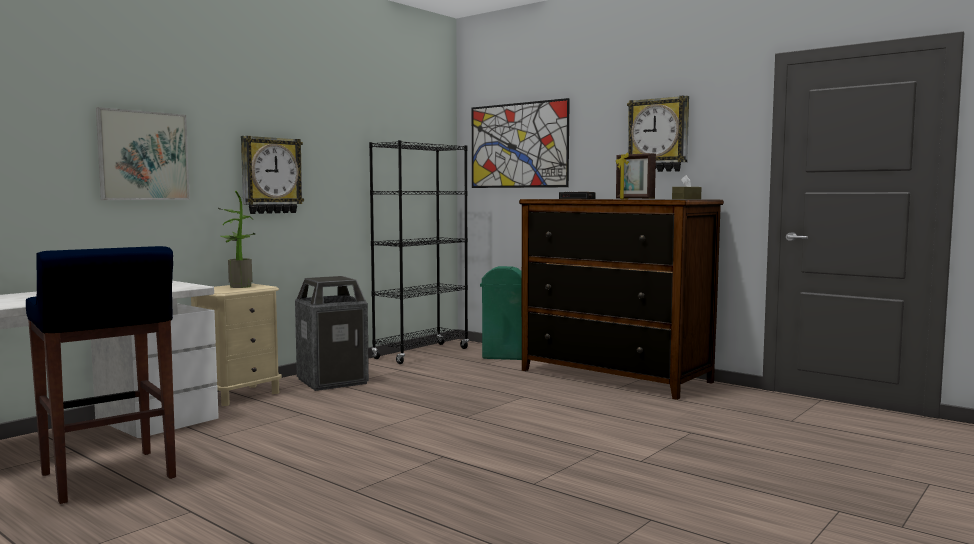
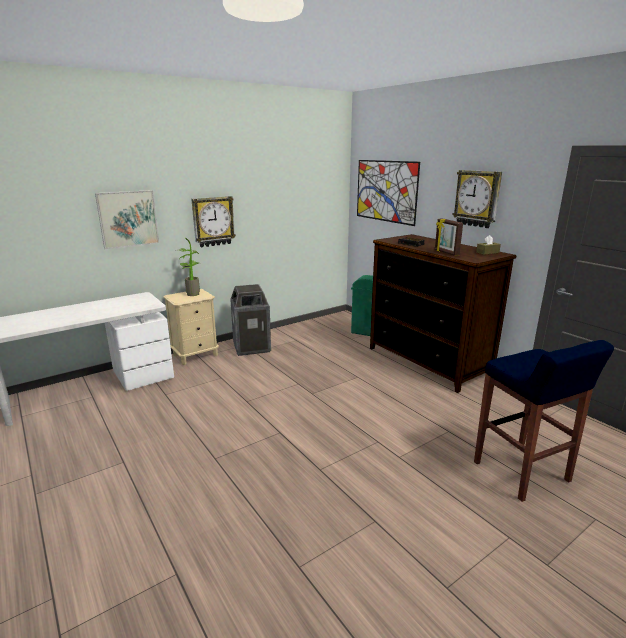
camera: 15 degrees right, 15 degrees up
blue stool [26,246,176,504] -> blue stool moved to [474,340,614,502]
black bookcase [369,140,469,364] -> none

